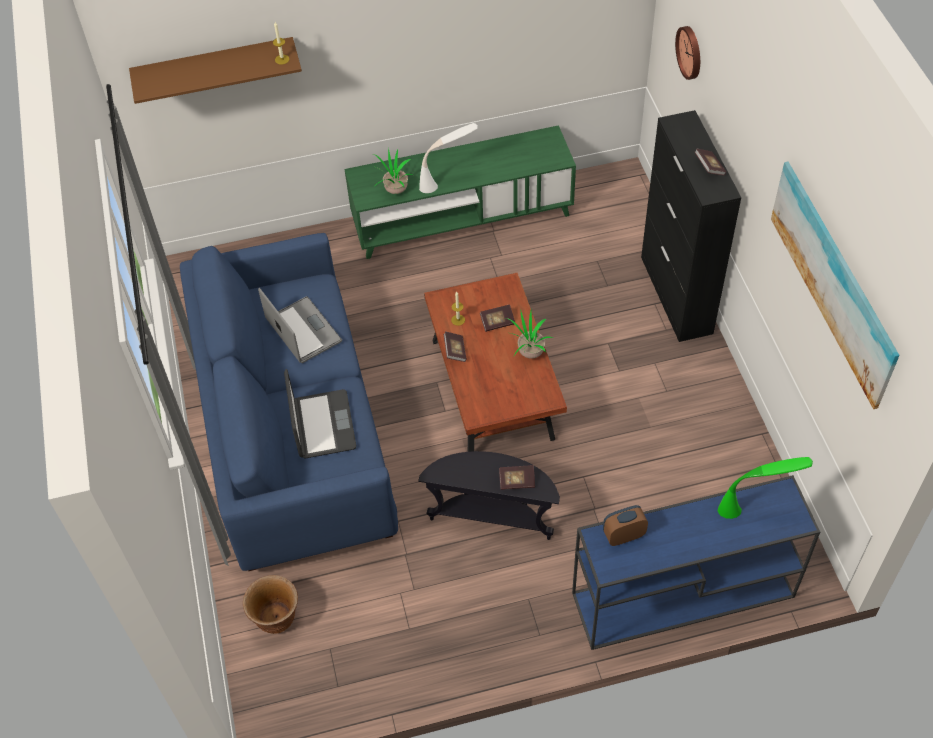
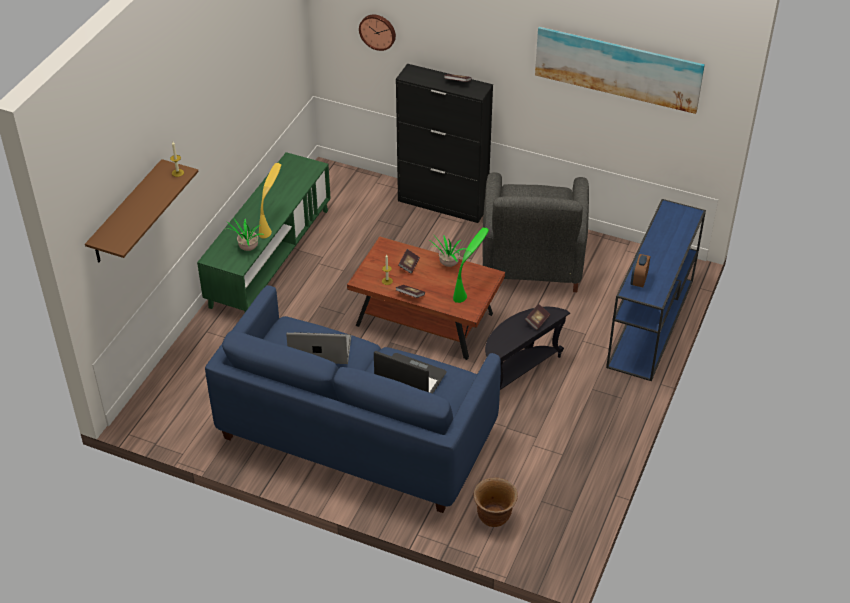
camera: 55 degrees left, 10 degrees down
white table lamp [419,123,478,193] -> yellow table lamp [259,163,281,238]
green table lamp [718,457,813,519] -> green table lamp moved to [453,228,489,303]
none -> grey armchair [482,172,589,292]

